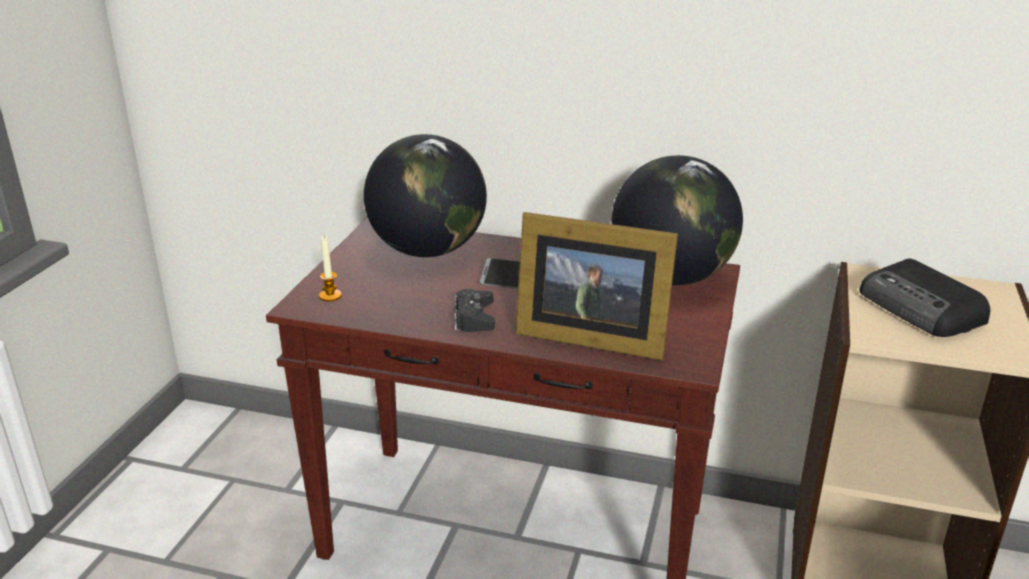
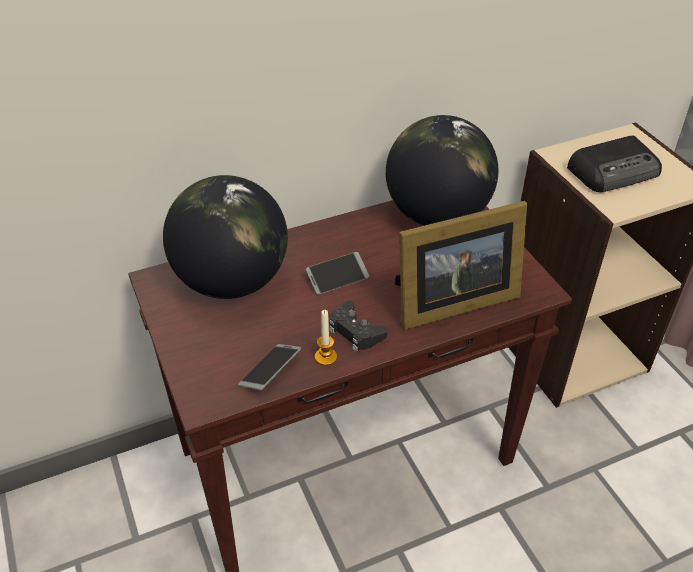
camera: 40 degrees left, 15 degrees up
candle [319,236,342,302] -> candle moved to [315,310,337,366]
radio [859,258,990,337] -> radio turned 45 degrees counterclockwise [567,136,662,192]
none -> phone [238,344,301,390]

